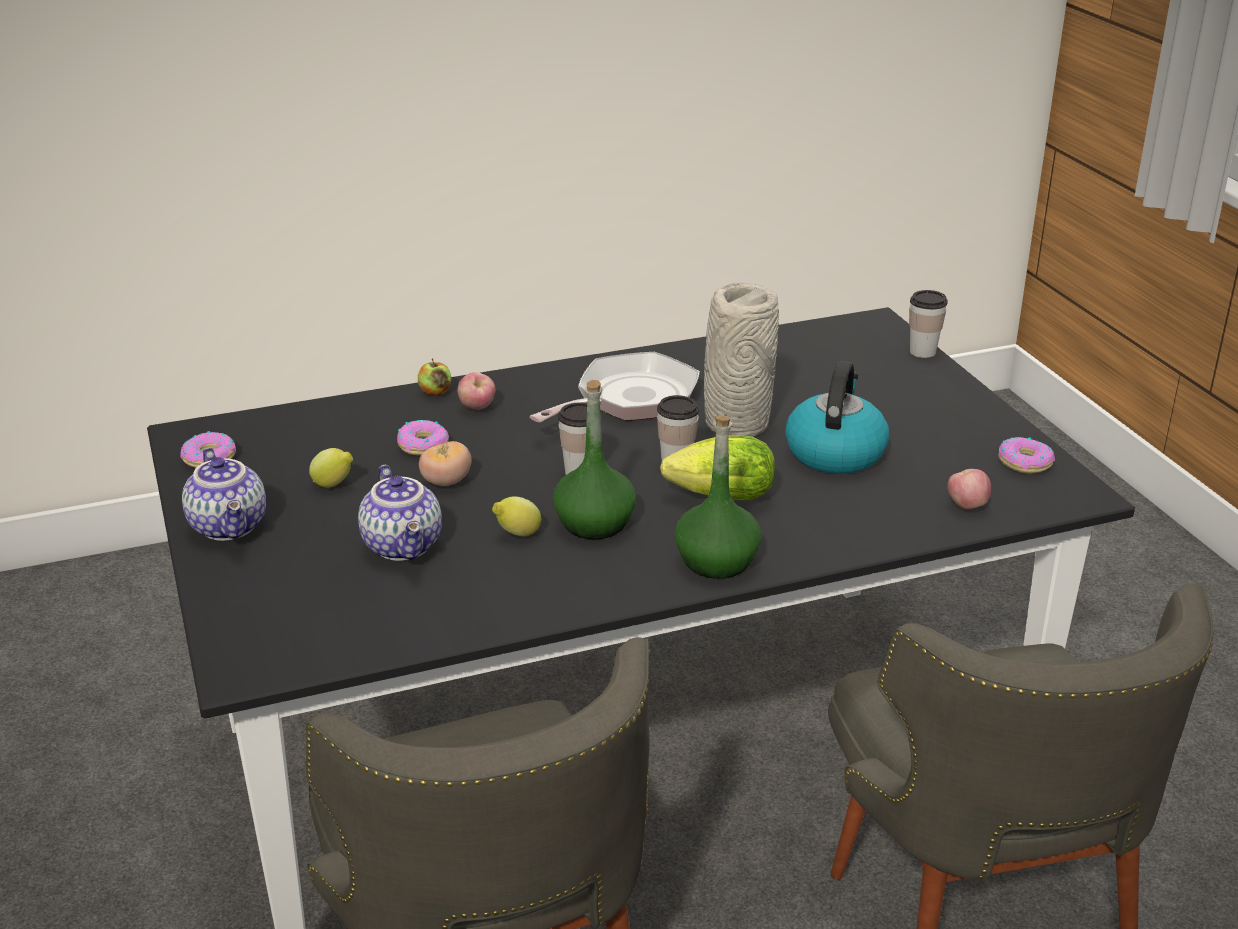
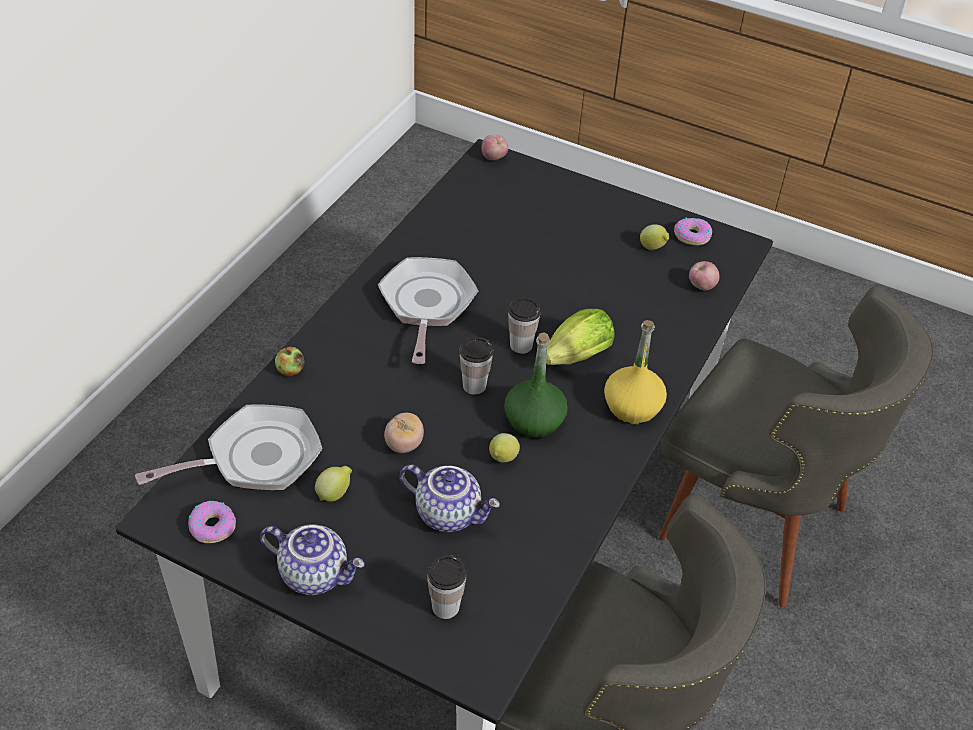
camera: 45 degrees left, 15 degrees up
donut [397,420,449,456] -> none
apple [457,372,496,410] -> apple moved to [481,135,508,160]
green bottle [675,415,762,579] -> yellow bottle [604,320,667,424]
grey vase [704,283,779,437] -> none
kettle [785,361,889,474] -> none
cup [909,290,948,358] -> cup moved to [427,555,467,619]
none -> frying pan [135,404,323,490]
none -> lemon [640,224,669,250]

